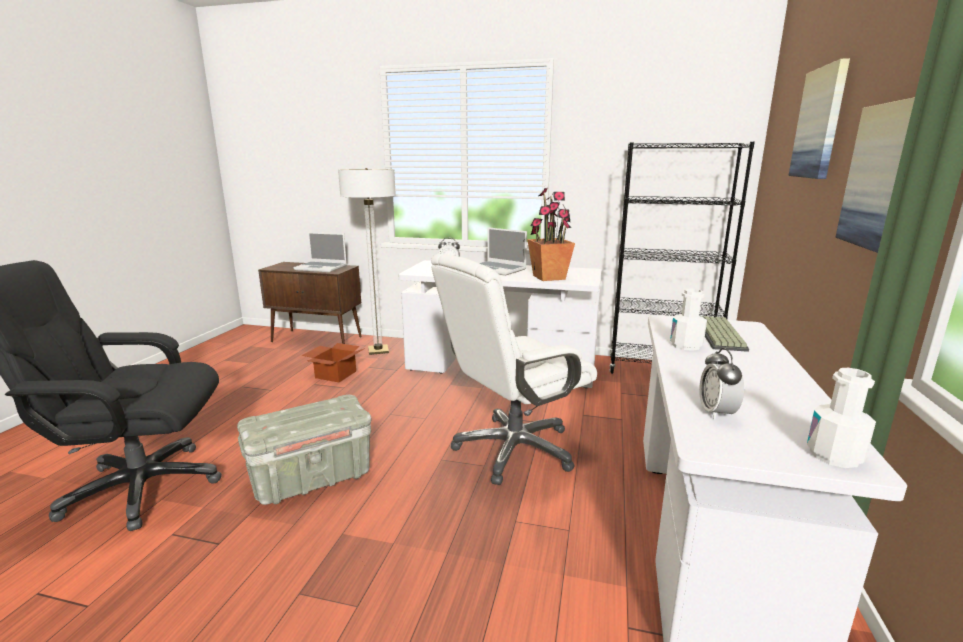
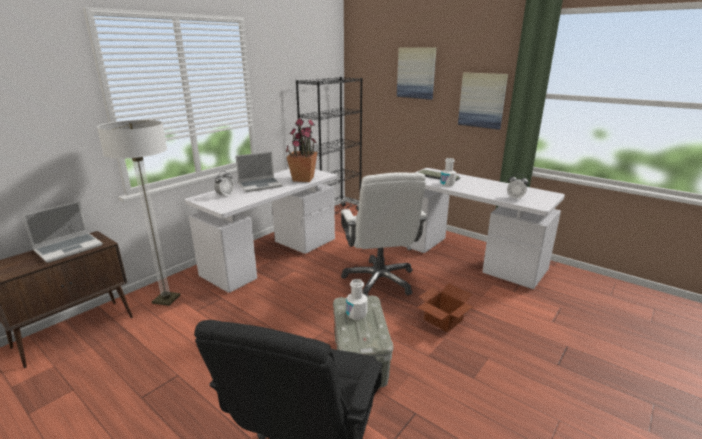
camera: 65 degrees left, 5 degrees up
cardboard box [301,343,364,382] -> cardboard box moved to [417,283,473,332]
white bottle [807,368,876,468] -> white bottle moved to [346,279,368,320]

